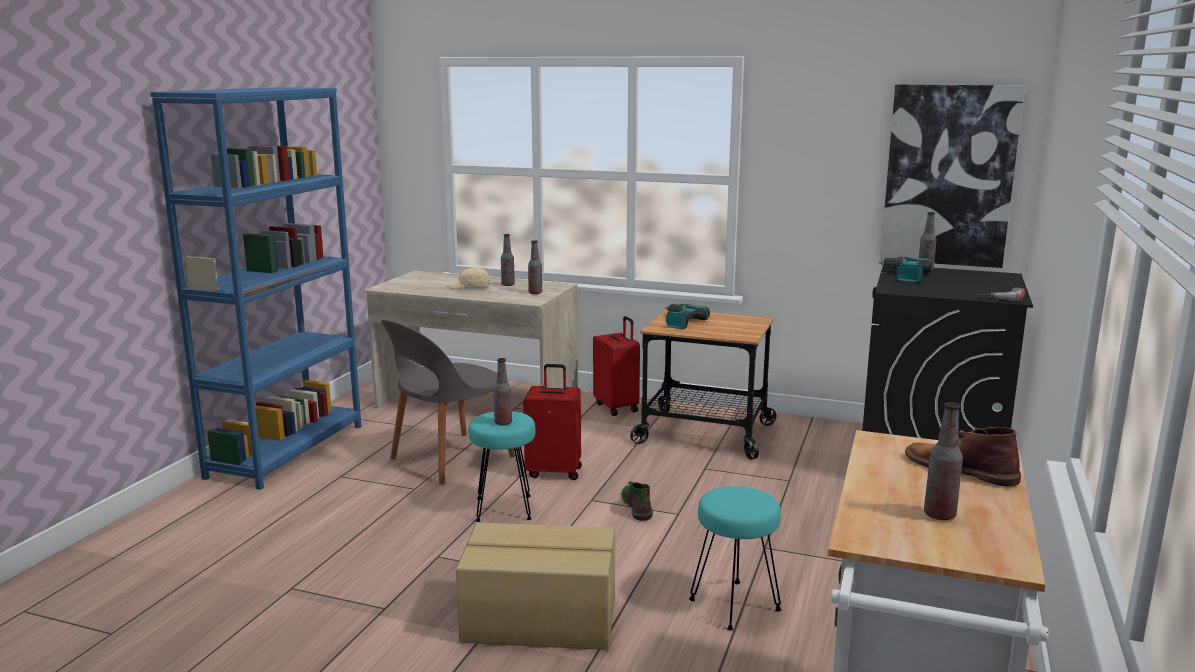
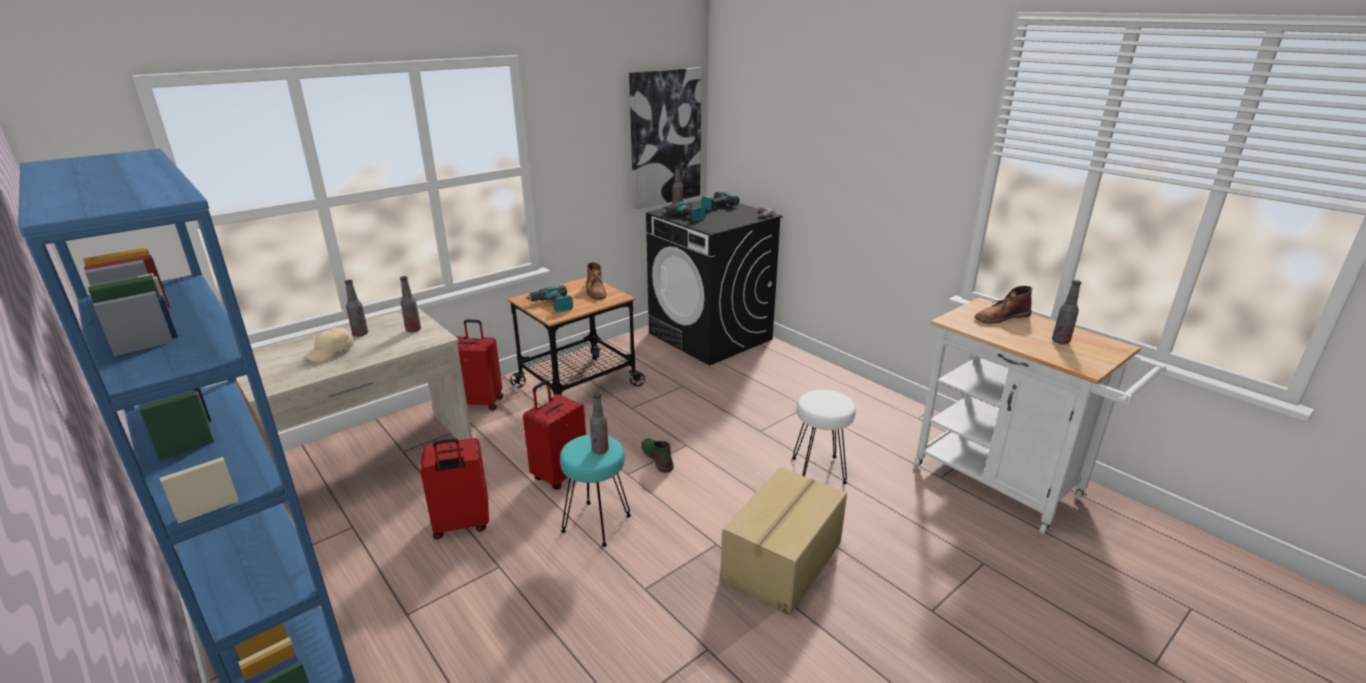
camera: 60 degrees left, 10 degrees up
grey chair [381,320,515,485] -> red suitcase [420,438,489,539]
green boot [622,481,653,521] -> green boot turned 45 degrees clockwise [641,438,674,473]
turquoise stool [689,486,781,630] -> white stool [792,390,856,484]
none -> brown boot [586,262,607,299]
none -> power drill [701,192,740,211]

